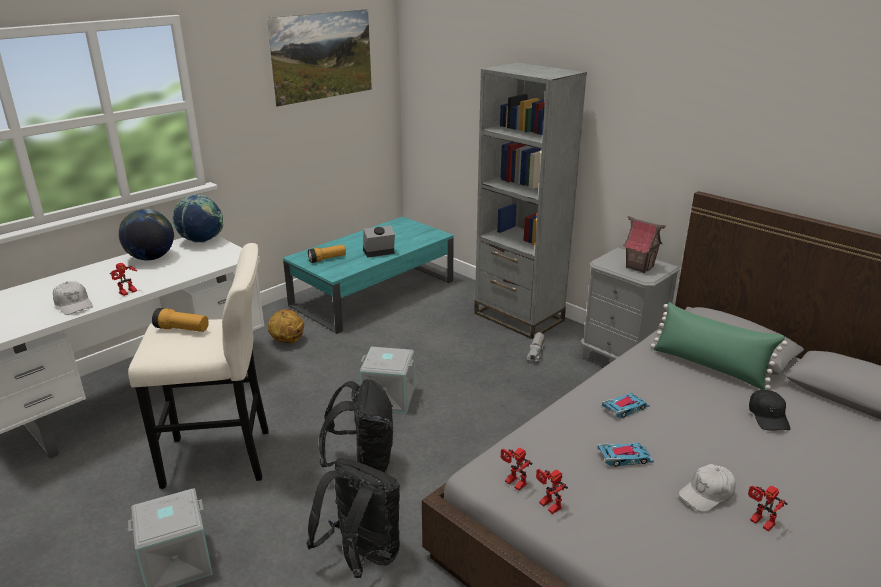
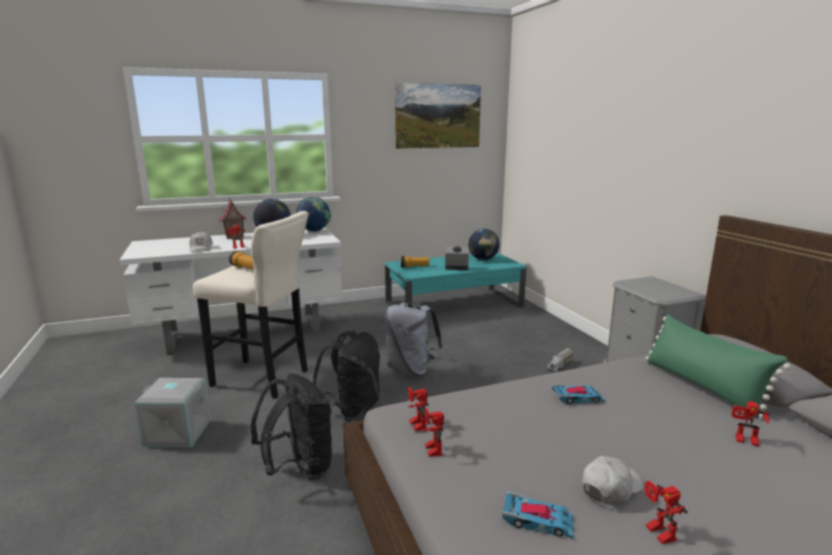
camera: 25 degrees right, 10 degrees down
basketball [267,309,304,343] -> none
grey storage box [359,347,415,414] -> grey backpack [385,302,443,376]
grey bookcase [474,62,587,340] -> none
toy car [597,443,654,467] -> toy car moved to [502,492,574,539]
toy house [623,216,666,273] -> toy house moved to [219,198,247,239]
white cap [678,464,736,512] -> white cap turned 150 degrees clockwise [582,456,643,504]
black cap [749,390,790,430] -> toy robot [731,401,770,446]
none -> globe [468,229,500,260]

